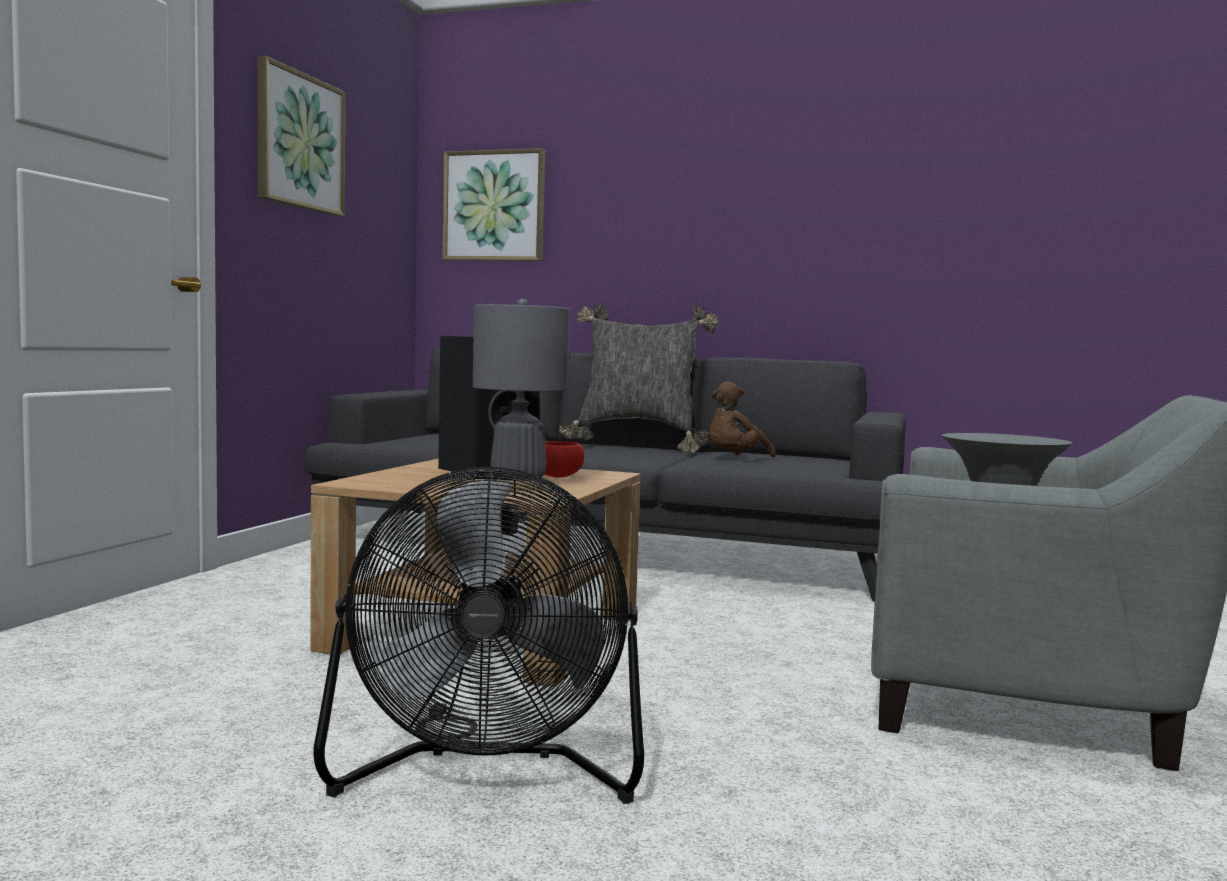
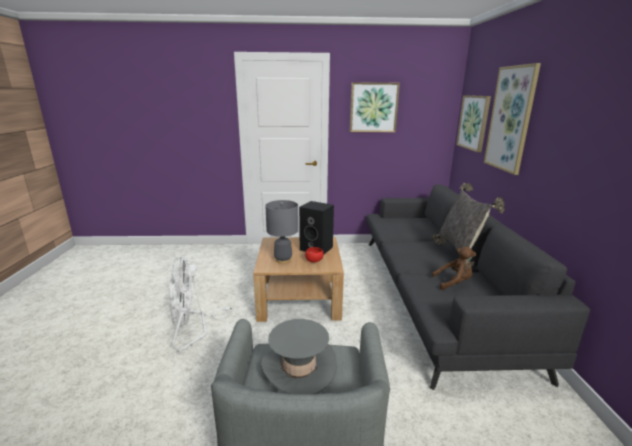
camera: 70 degrees right, 15 degrees up
black fan [314,467,644,804] -> white fan [169,256,232,353]
brown plush toy [708,381,776,458] -> brown plush toy turned 150 degrees clockwise [432,247,476,290]
none -> picture [484,63,541,175]

